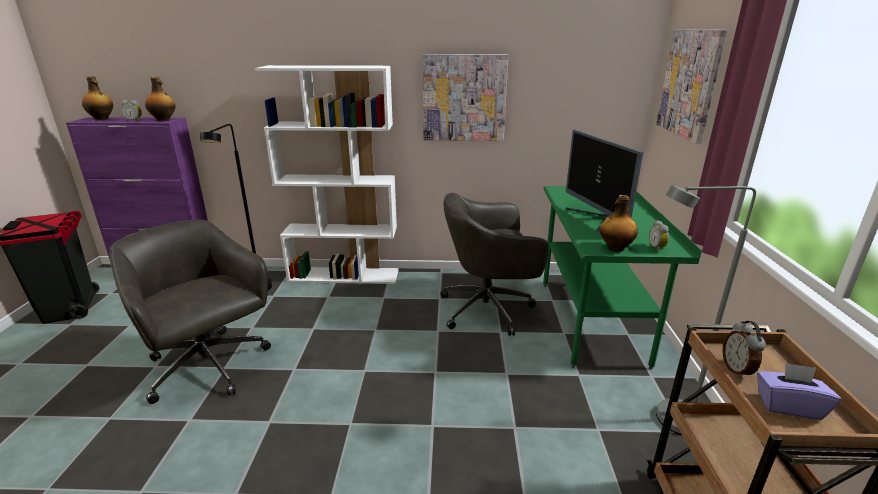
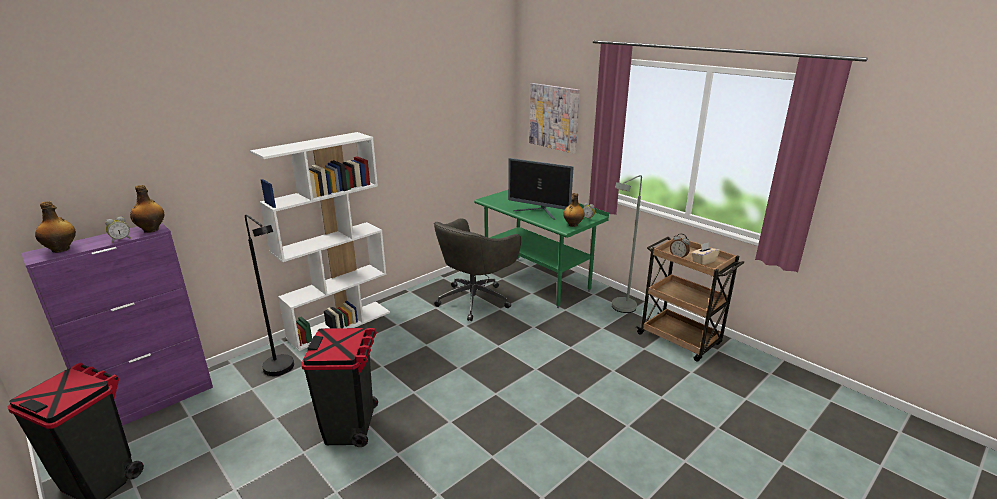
camera: 45 degrees left, 0 degrees up
grey office chair [110,220,271,404] -> black trash can [301,328,378,447]
picture [423,54,508,141] -> none
purple tissue box [757,362,841,420] -> beige tissue box [691,242,720,265]

